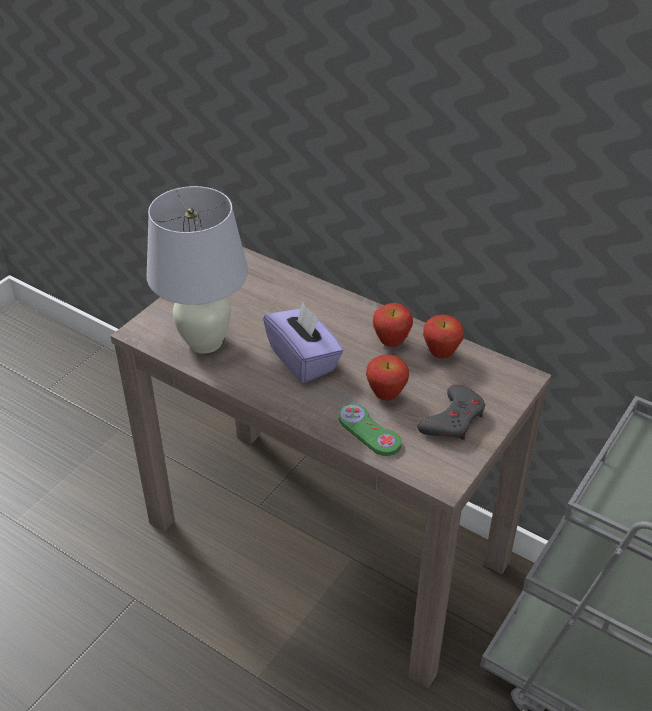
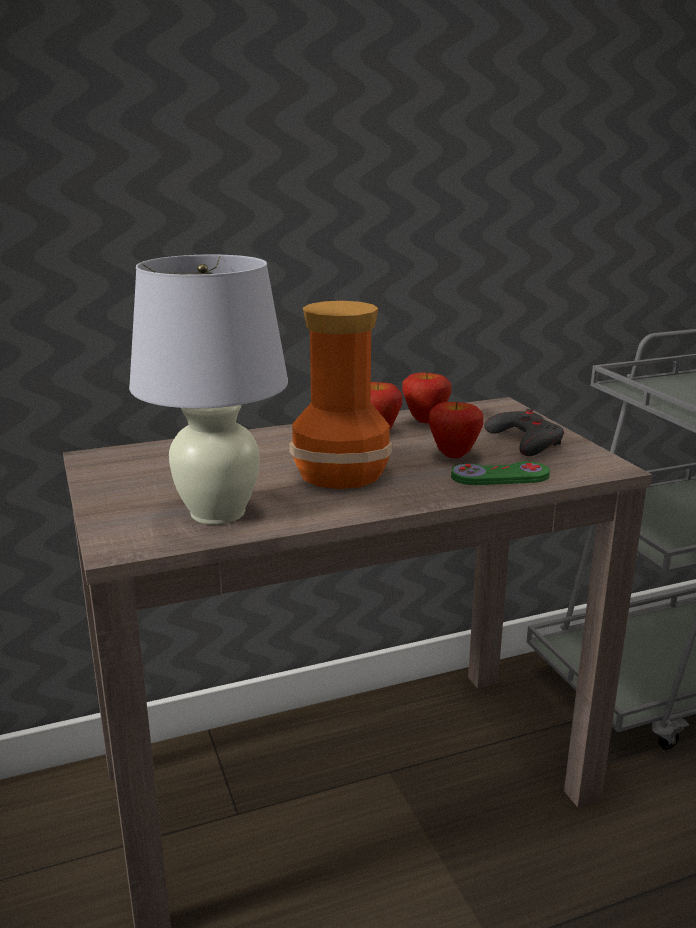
camera: 55 degrees left, 20 degrees down
purple tissue box [263,302,343,383] -> vase [289,301,392,489]

